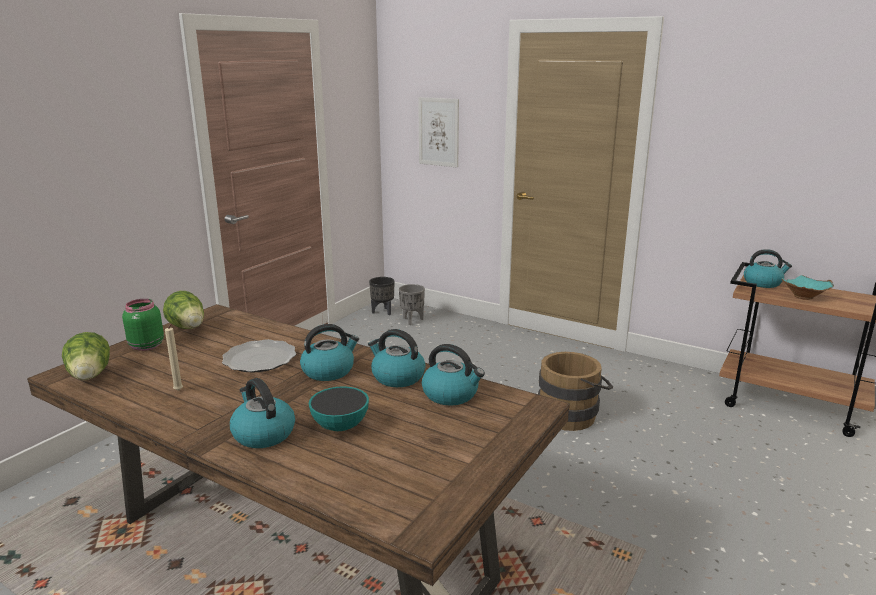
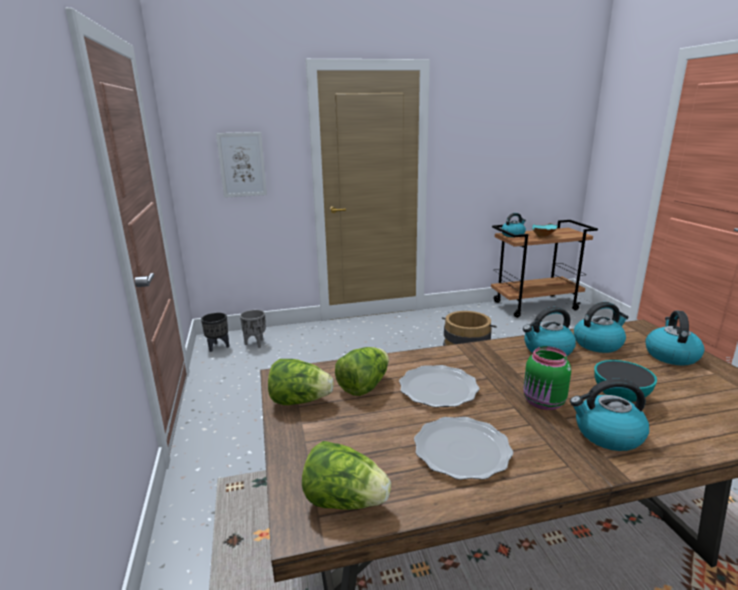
camera: 45 degrees left, 0 degrees up
green jar [122,299,164,351] -> green jar moved to [523,346,571,410]
beige candle [165,324,183,391] -> plate [414,417,513,480]
kettle [300,324,359,381] -> kettle moved to [645,311,705,366]
none -> lettuce [335,347,389,396]

